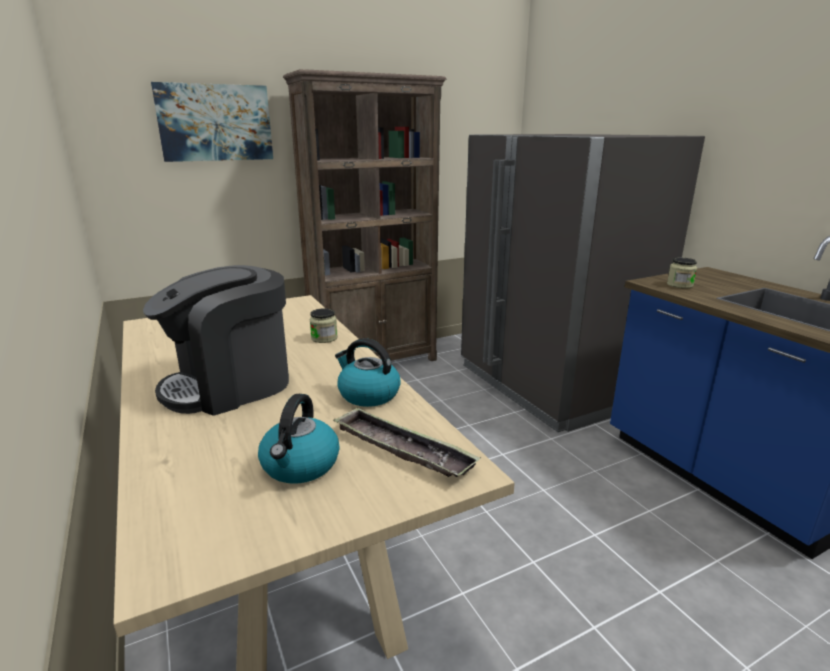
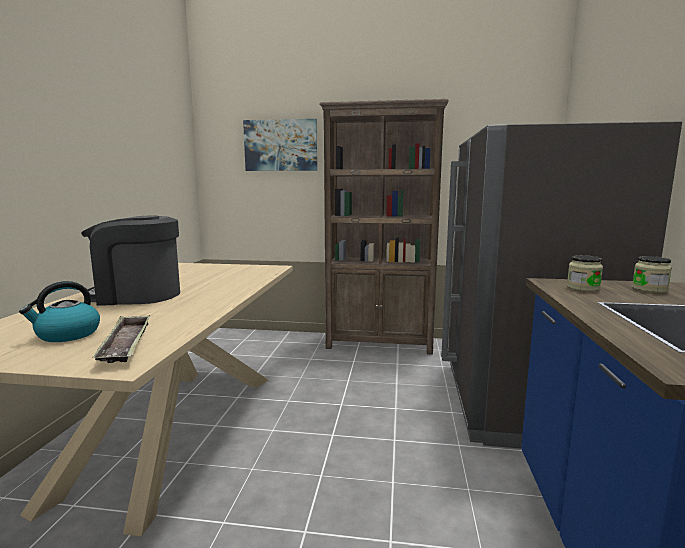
camera: 35 degrees right, 10 degrees down
jar [310,308,338,343] -> jar moved to [632,256,672,293]
kettle [335,338,401,407] -> none

